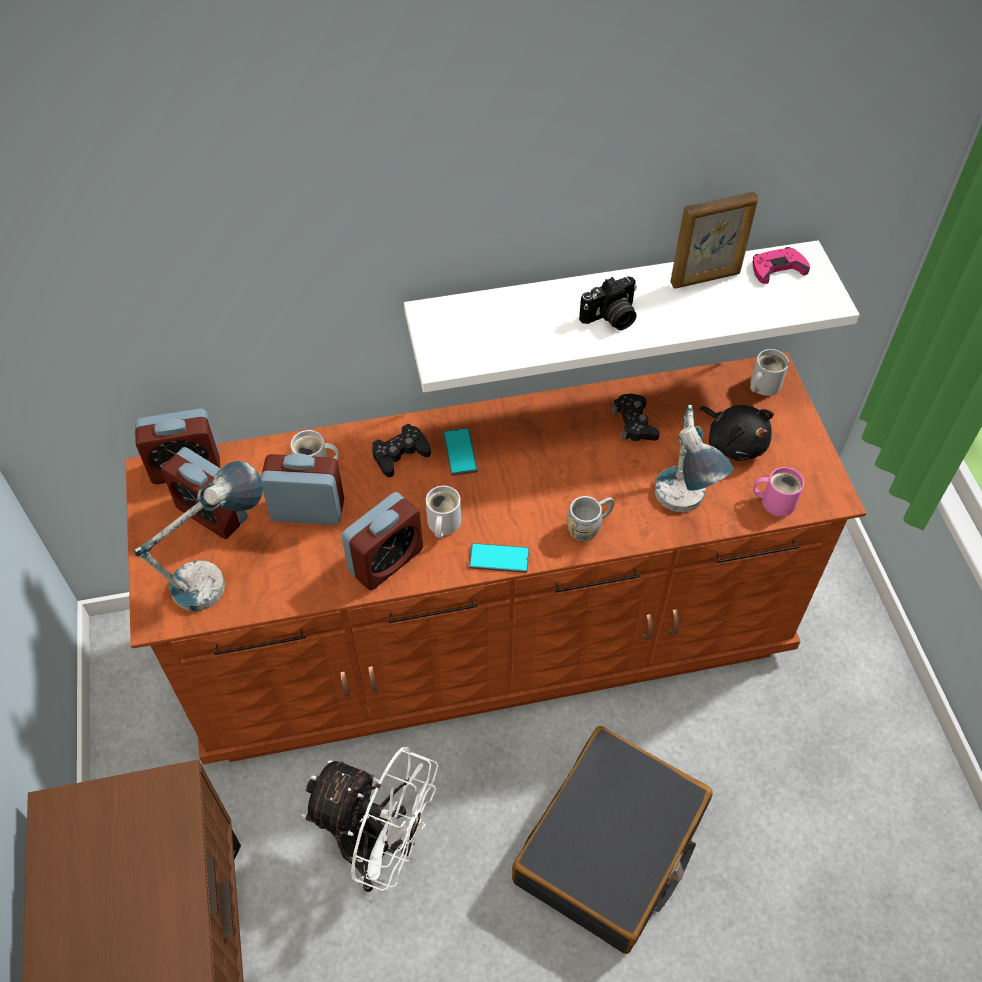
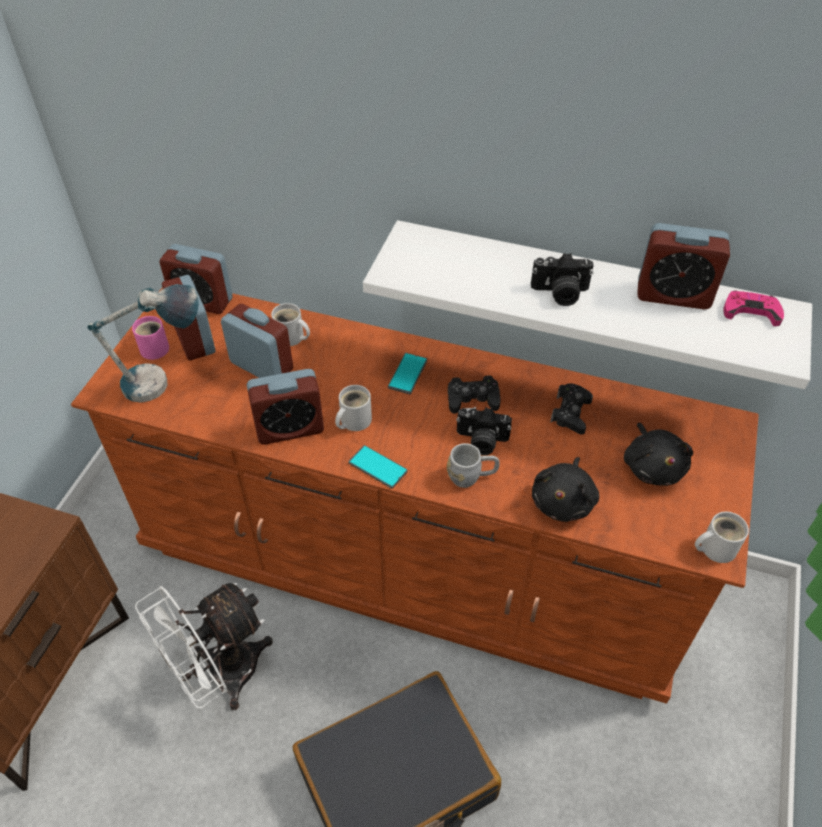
camera: 30 degrees right, 5 degrees down
white fan [301,747,439,892] -> white fan turned 90 degrees clockwise [135,583,273,710]
black game controller [372,424,431,477] -> black game controller moved to [448,375,501,414]
table lamp [654,405,733,512] -> black plush toy [532,457,599,522]
picture frame [670,191,759,289] -> alarm clock [637,223,730,310]
white mug [750,349,789,396] -> white mug moved to [695,512,749,563]
pink mug [753,467,804,516] -> pink mug moved to [132,316,169,360]
none -> camera [456,407,512,455]

